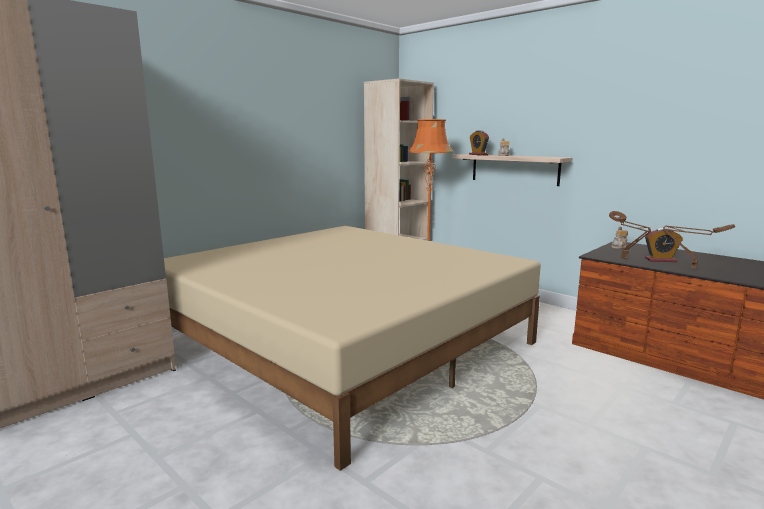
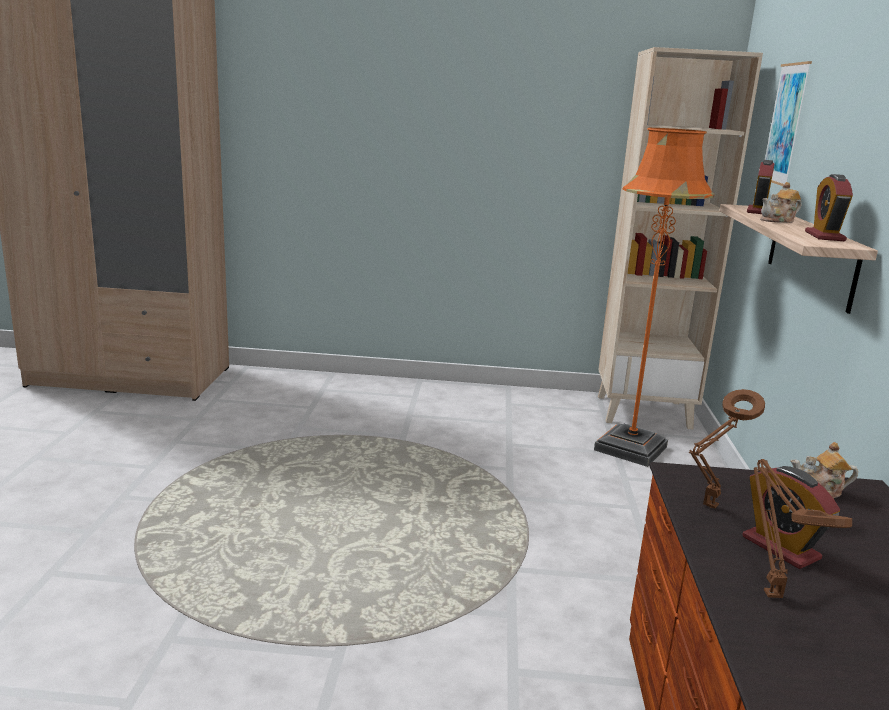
camera: 50 degrees right, 5 degrees up
beige bed [164,226,541,471] -> none
none -> picture [765,61,812,186]
none -> alarm clock [805,174,853,241]

